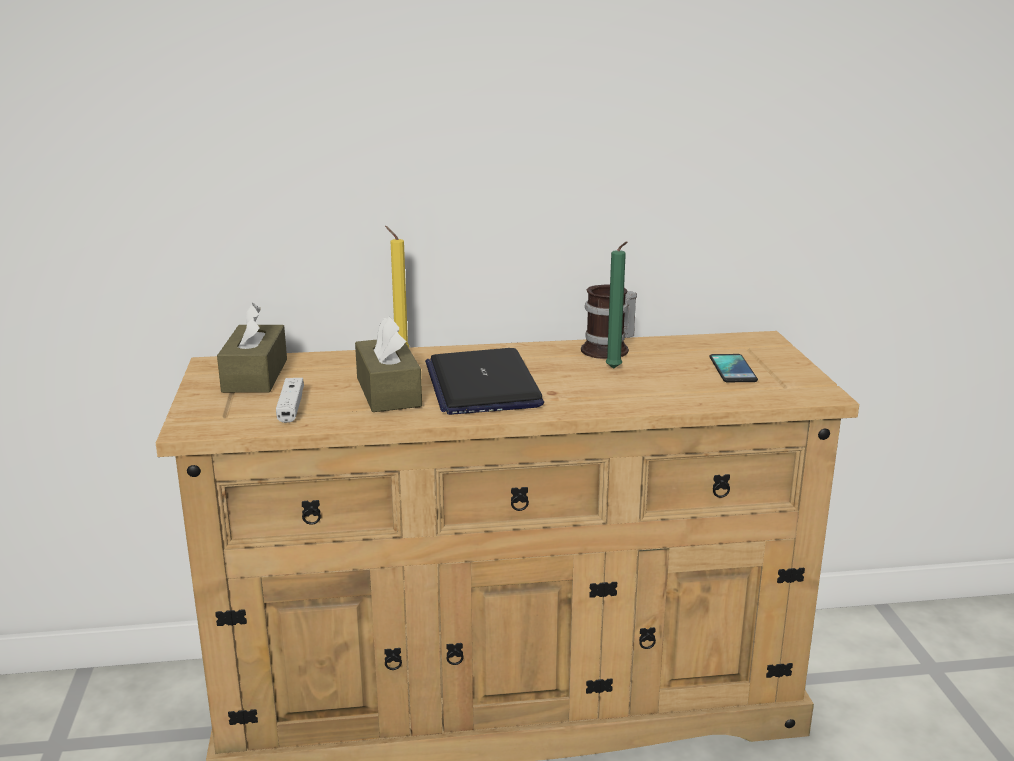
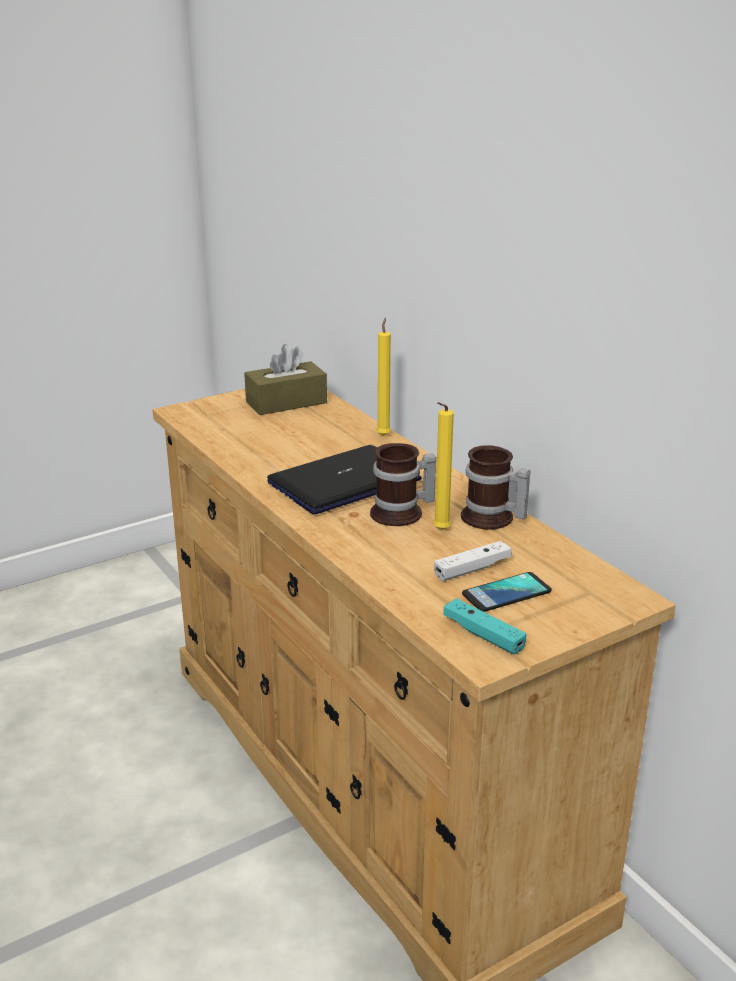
camera: 65 degrees right, 5 degrees up
white game controller [276,378,304,423] -> white game controller moved to [434,541,512,581]
brown tissue box [355,317,422,412] -> none
green candle [605,241,627,369] -> yellow candle [433,402,454,530]
none -> mug [370,443,436,526]
none -> turquoise game controller [443,598,527,654]

